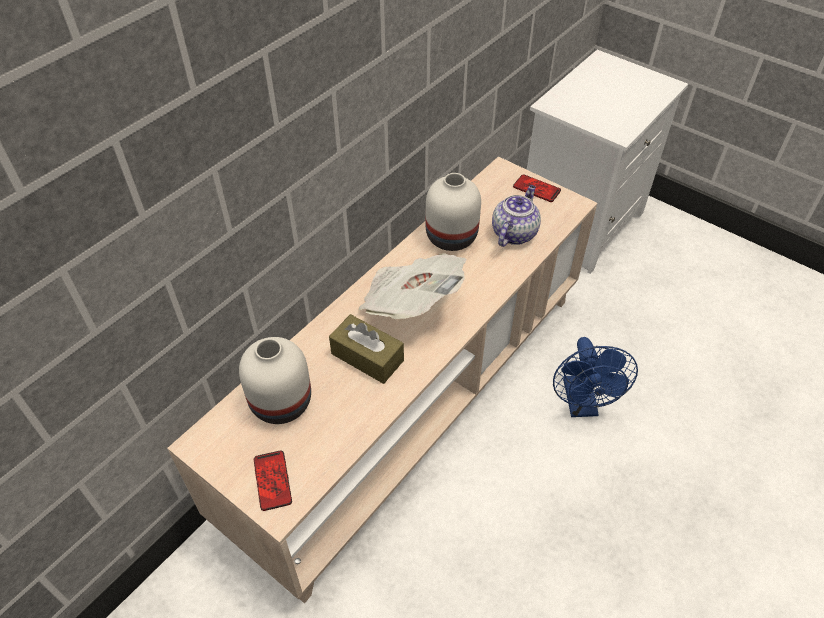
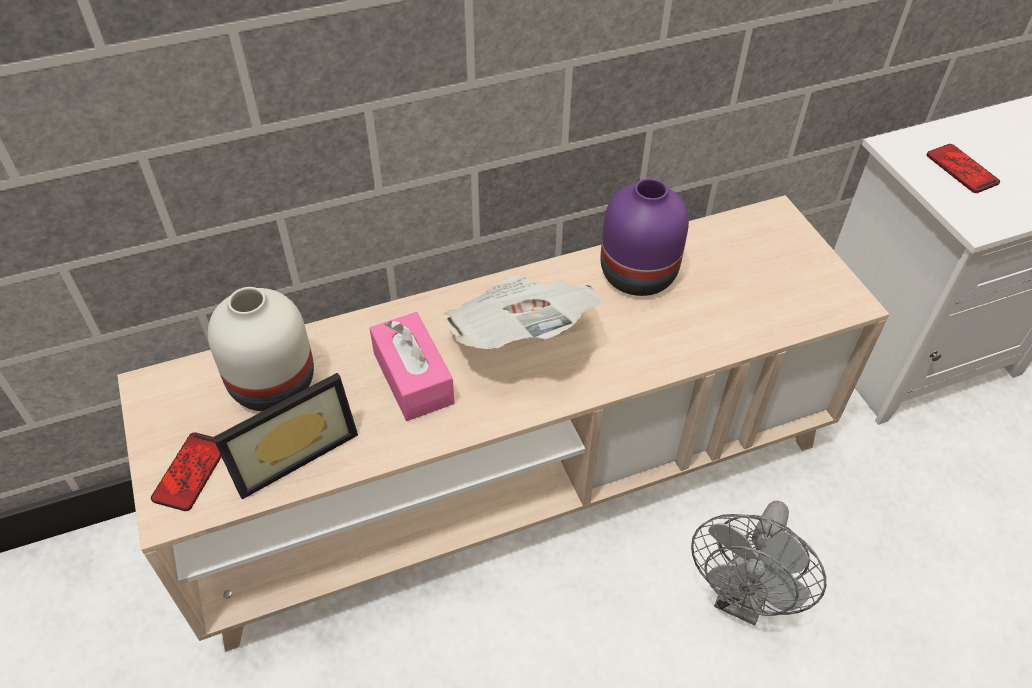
camera: 30 degrees right, 0 degrees up
brown tissue box [329,314,404,384] -> pink tissue box [370,312,454,421]
white vase [425,173,481,251] -> purple vase [600,178,689,296]
teapot [492,185,541,247] -> none
phone [513,174,561,202] -> phone moved to [926,144,1000,193]
blue fan [553,337,638,417] -> grey fan [691,501,826,625]
none -> picture frame [213,373,358,499]

